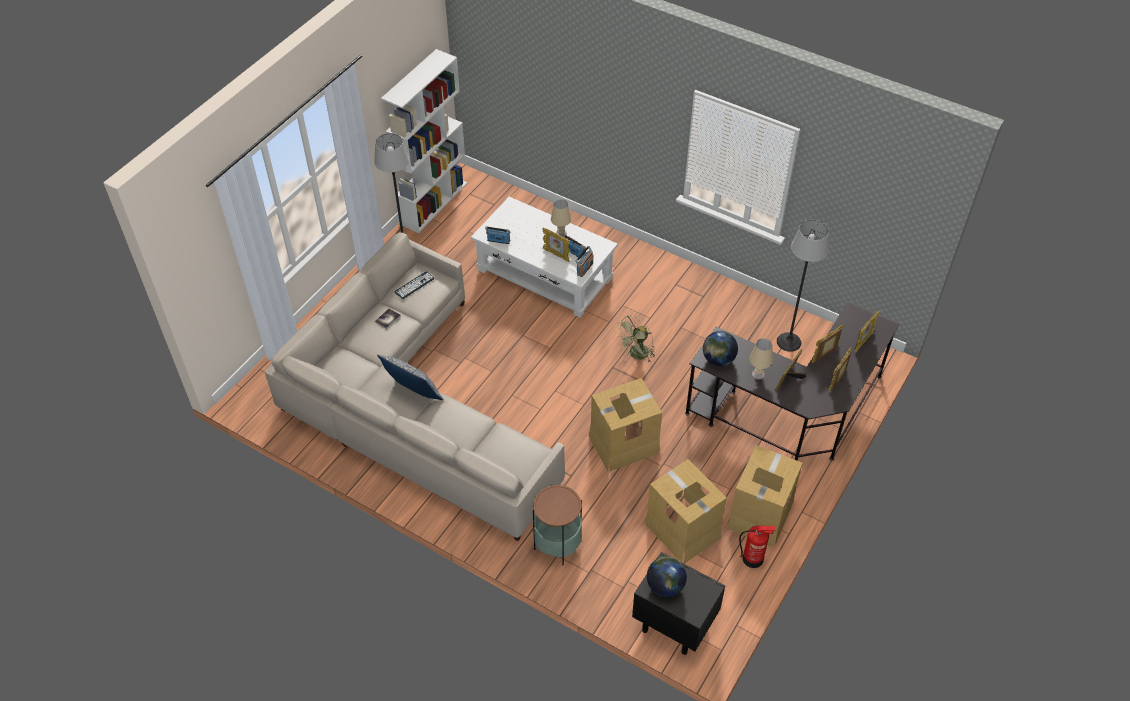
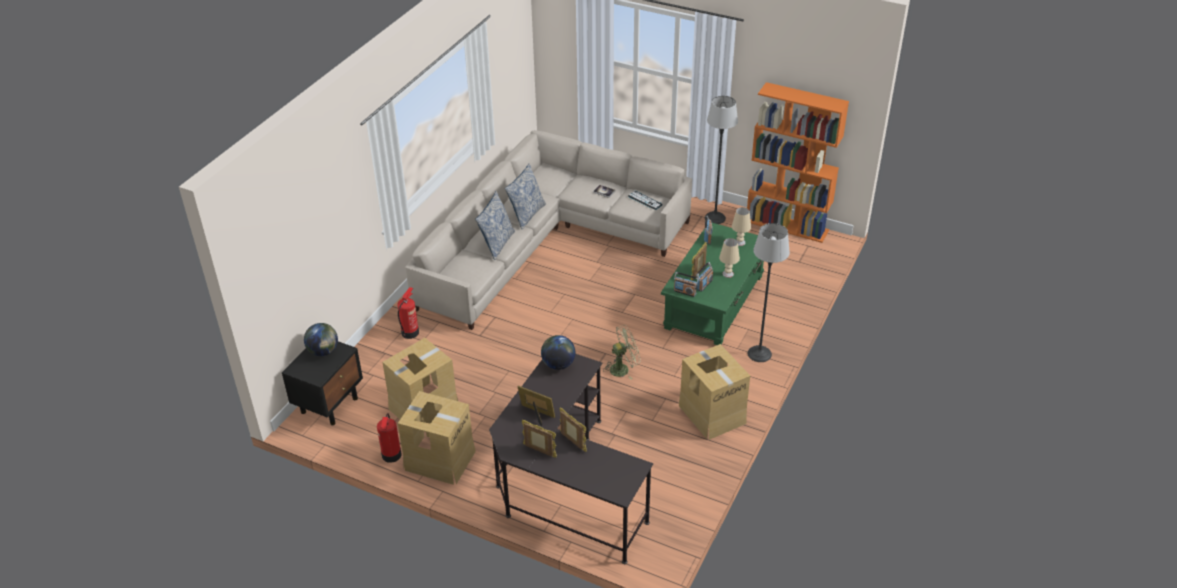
camera: 85 degrees right, 10 degrees down
white bookcase [381,49,468,233] -> orange bookcase [747,82,849,243]
white coffee table [471,197,618,318] -> green coffee table [661,223,764,345]
side table [533,484,582,565] -> fire extinguisher [397,287,419,339]
cardboard box [589,378,662,471] -> cardboard box moved to [679,344,750,440]
green fan [615,315,655,362] -> green fan turned 120 degrees clockwise [604,325,641,380]
beige table lamp [749,338,773,380] -> beige table lamp moved to [732,207,751,246]
floor lamp [777,220,829,352] -> floor lamp moved to [747,223,790,362]
picture frame [855,311,880,353] -> none
none -> pillow [475,191,515,260]

